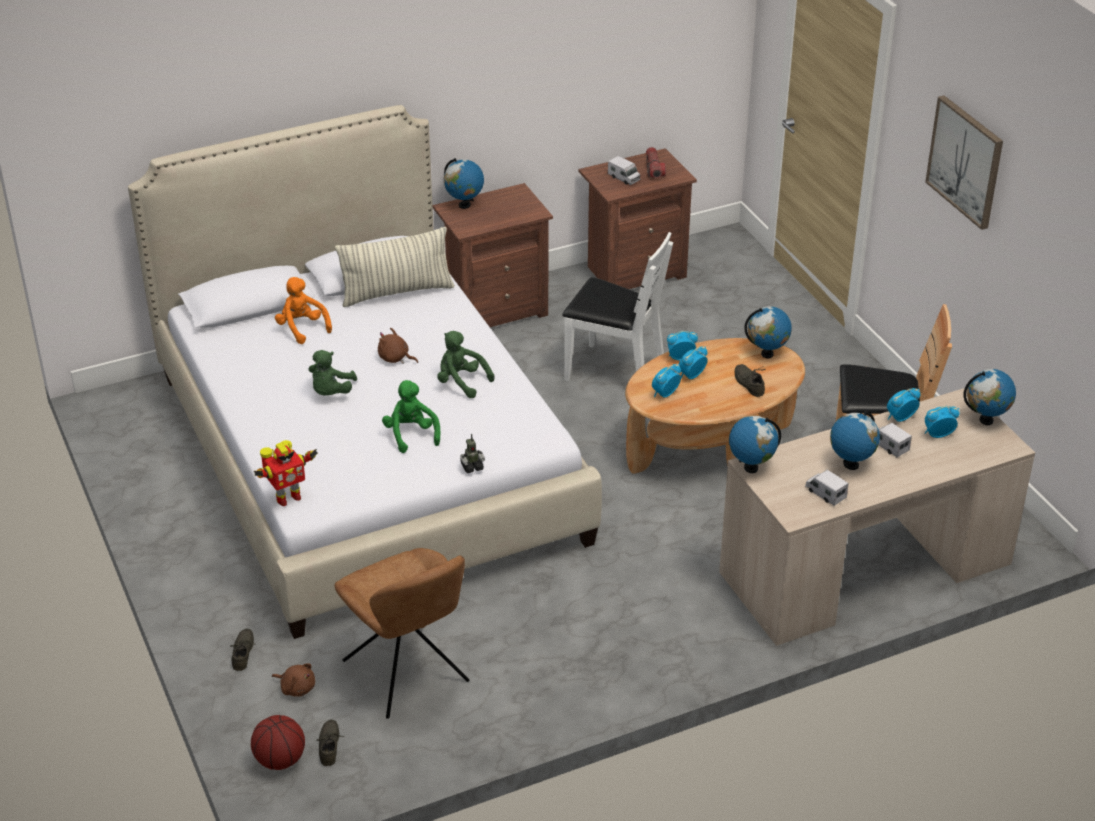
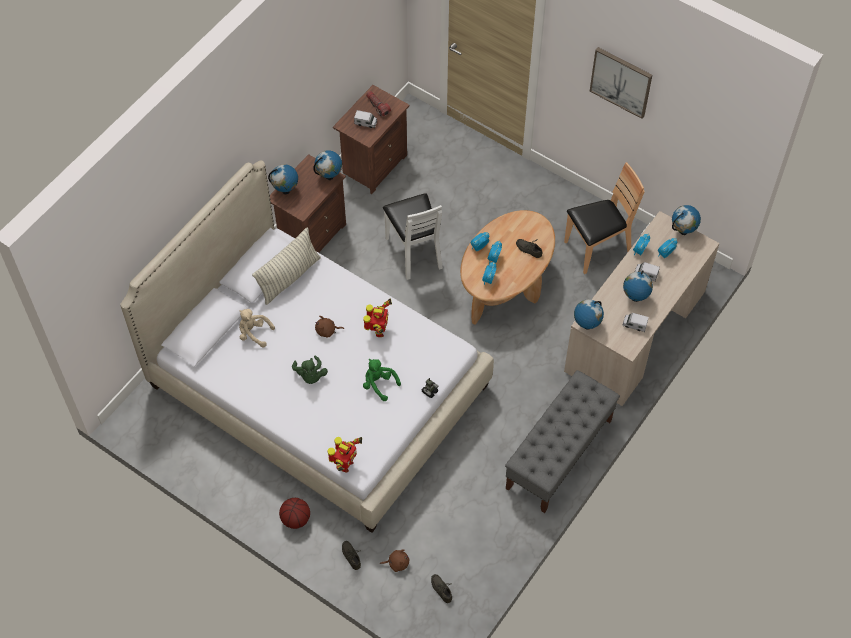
camera: 30 degrees left, 20 degrees up
basketball [251,715,305,770] -> basketball moved to [279,498,310,529]
orange plush toy [275,277,332,344] -> beige plush toy [239,309,275,348]
brown chair [334,548,469,719] -> none
green plush toy [437,331,494,398] -> toy robot [363,298,392,337]
white chair [562,232,673,381] -> white chair turned 75 degrees clockwise [383,193,443,280]
globe [744,307,792,358] -> globe moved to [313,150,342,180]
none -> grey bench [505,370,620,513]

